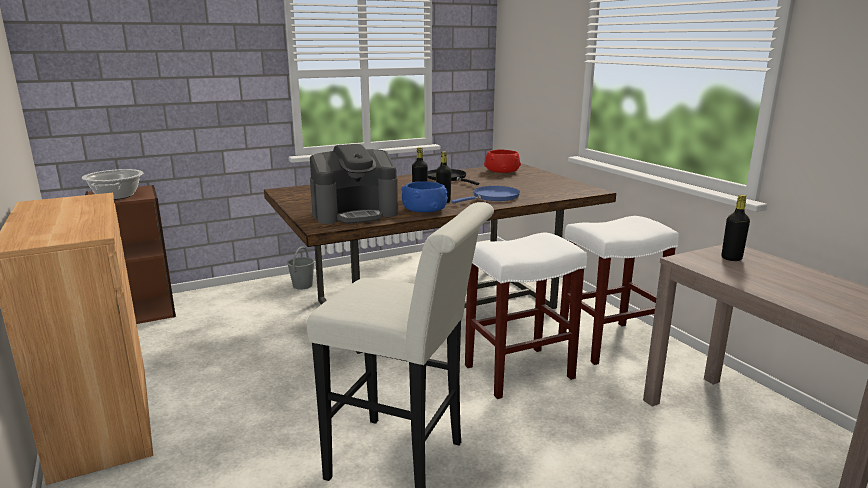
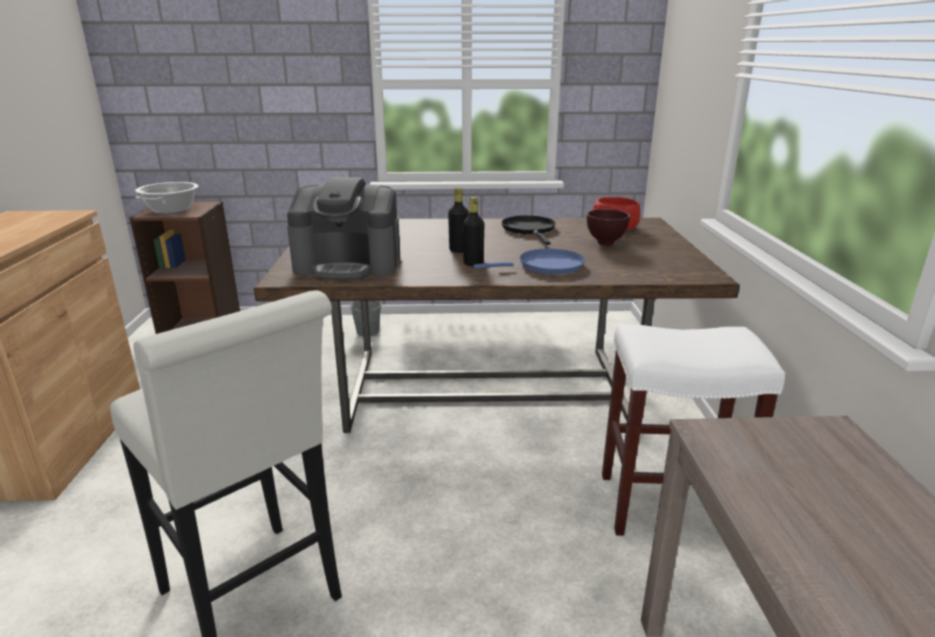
camera: 25 degrees right, 5 degrees up
blue bowl [401,181,448,212] -> none
white stool [465,232,587,399] -> none
black bottle [722,195,750,261] -> none
none -> brown bowl [587,209,630,246]

